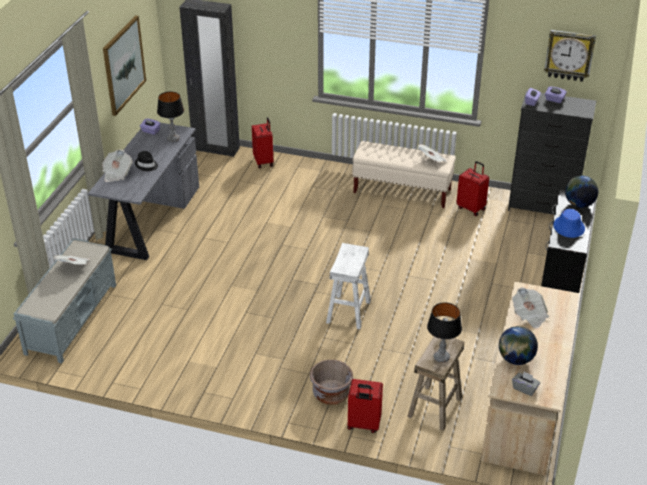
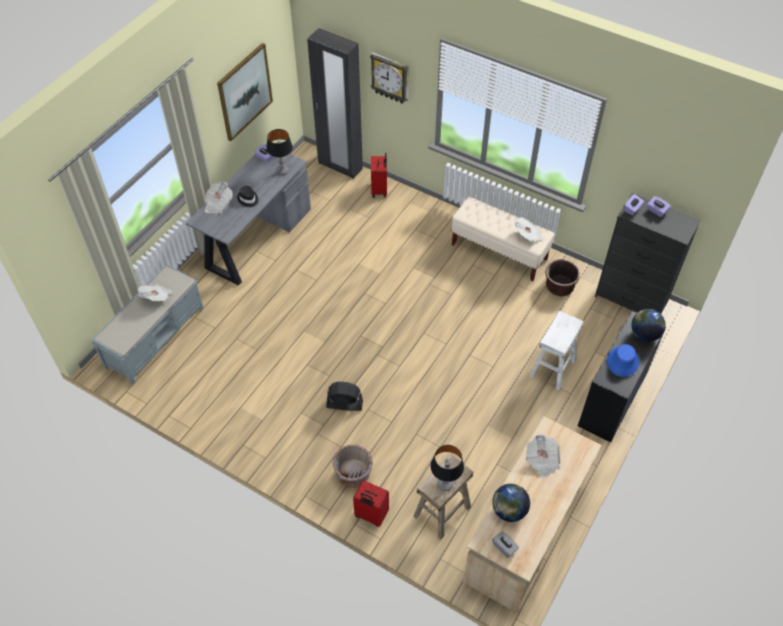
camera: 15 degrees right, 15 degrees up
white stool [326,243,371,329] -> white stool moved to [529,311,583,391]
red suitcase [456,161,489,216] -> brown planter [545,259,580,296]
wall clock [544,30,596,82] -> wall clock moved to [370,52,409,104]
none -> black fan [326,382,363,411]

